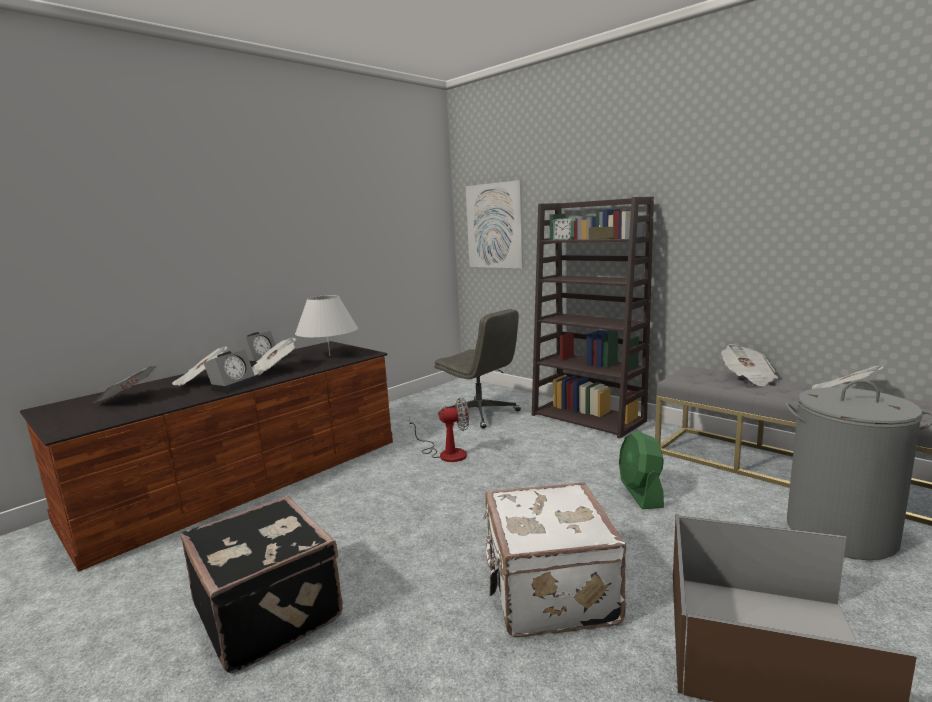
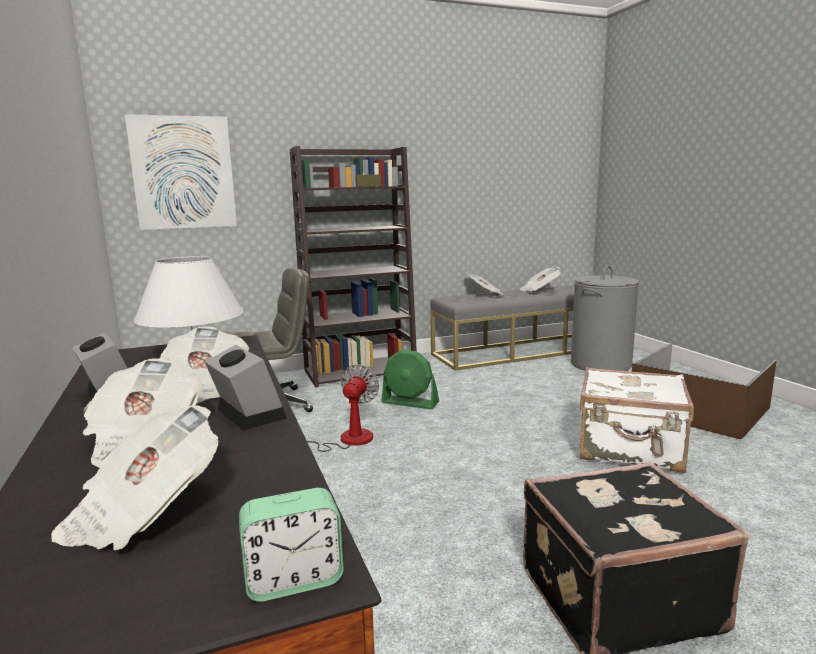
camera: 65 degrees left, 0 degrees up
alarm clock [553,218,576,240] -> alarm clock moved to [239,488,343,602]
green fan [619,431,664,509] -> green fan moved to [381,350,439,409]

